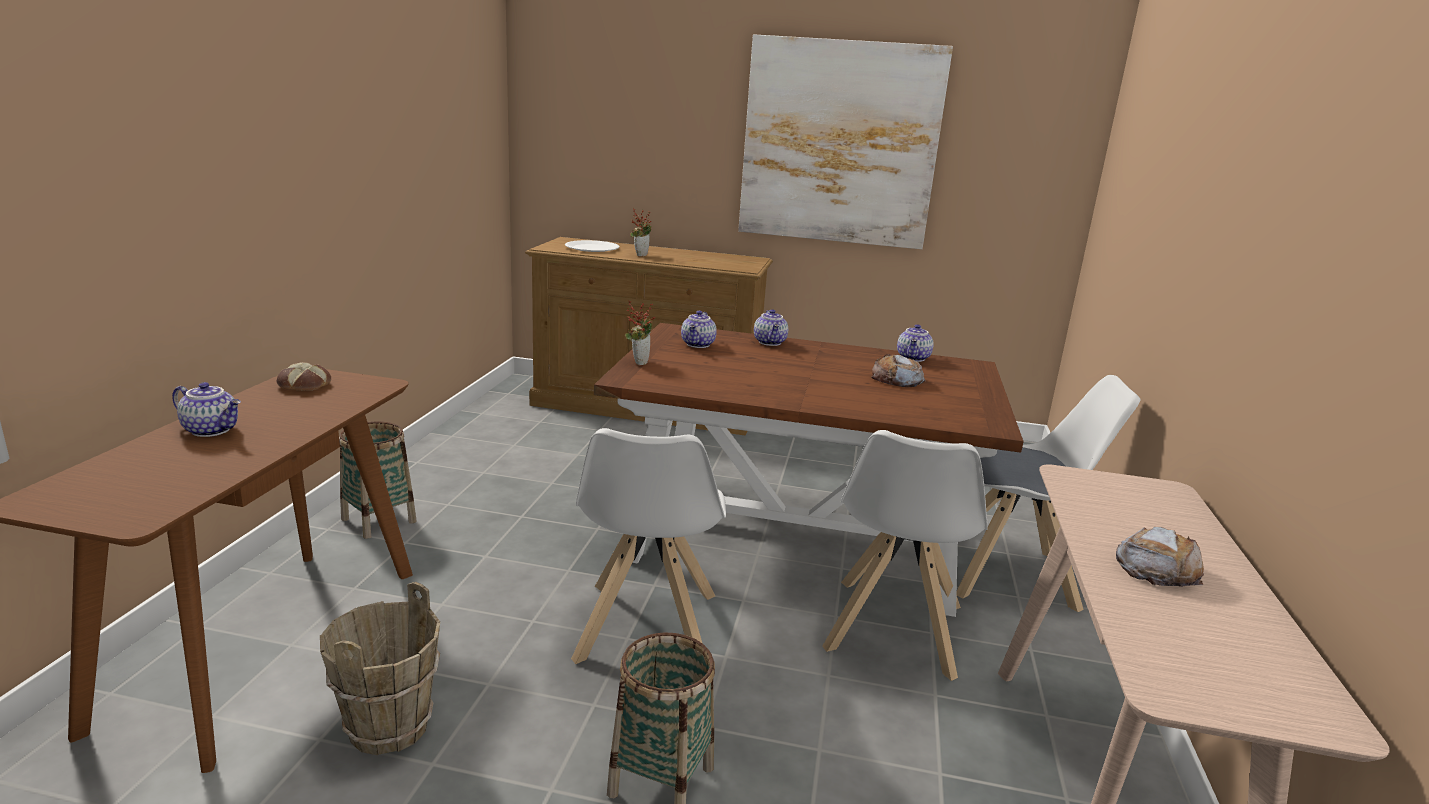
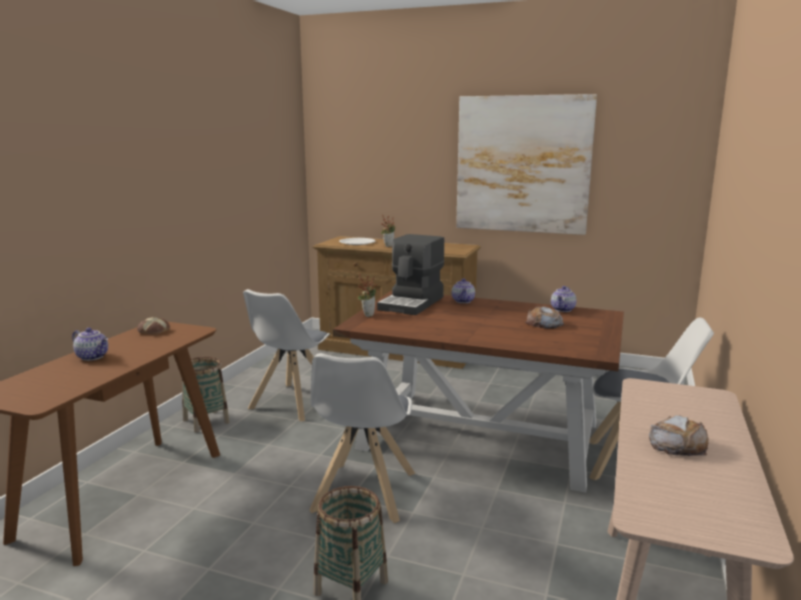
camera: 10 degrees right, 5 degrees down
brown bucket [320,582,440,755] -> none
teapot [681,310,717,348] -> coffee machine [377,234,445,315]
chair [822,430,988,681] -> chair moved to [243,289,330,422]

